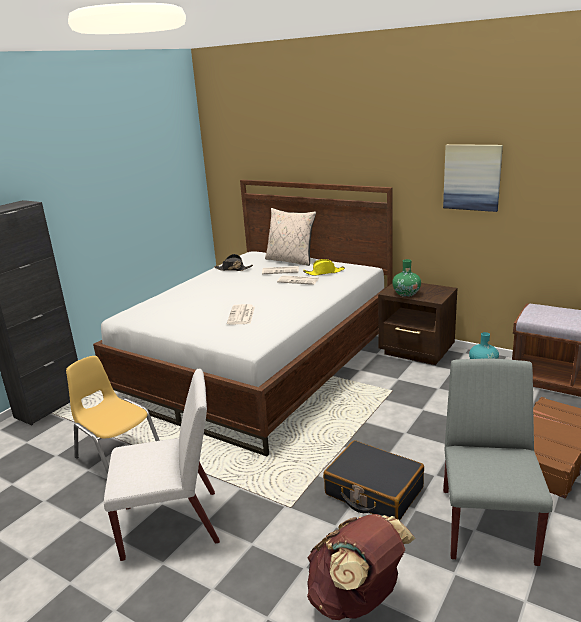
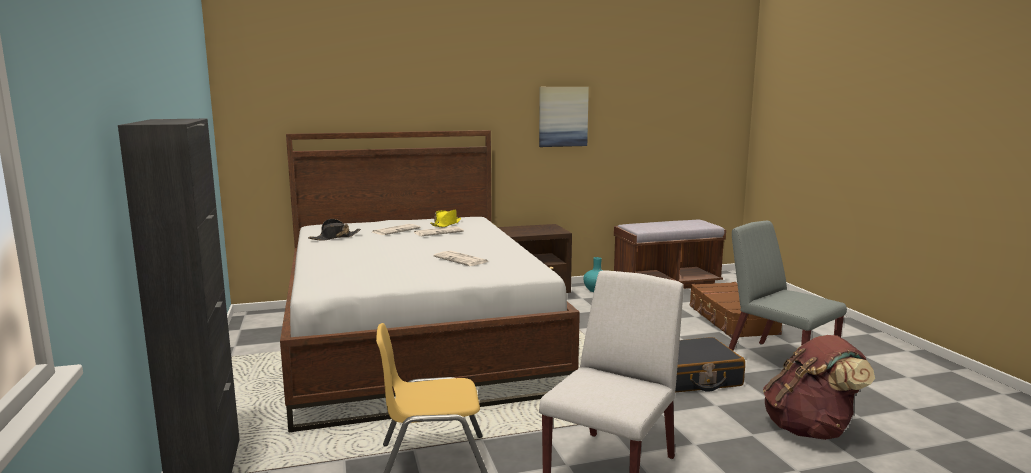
camera: 50 degrees left, 10 degrees down
beige pillow [265,208,316,266] -> none
green vase [392,259,421,297] -> none

